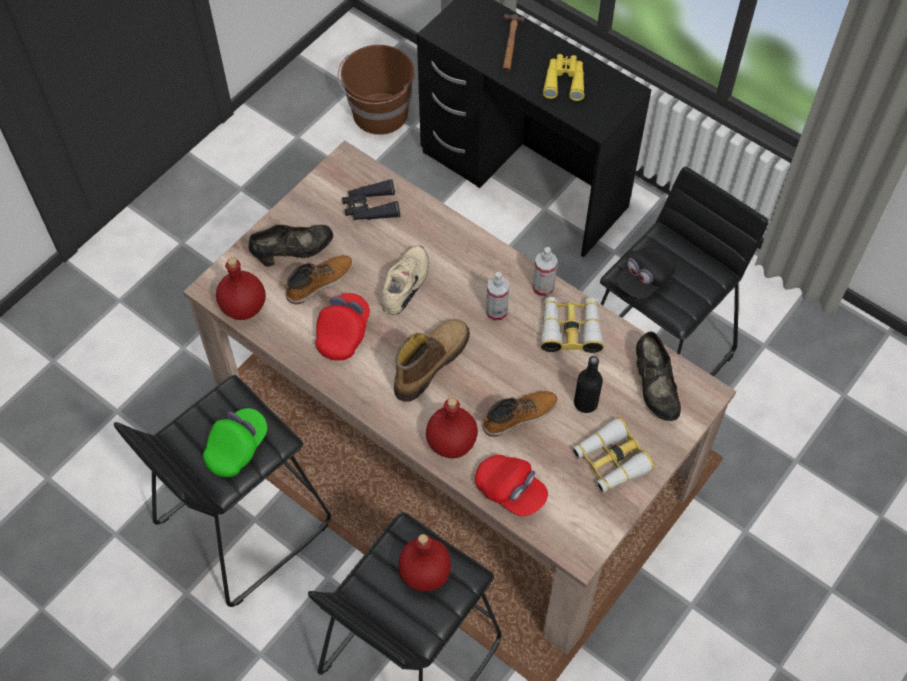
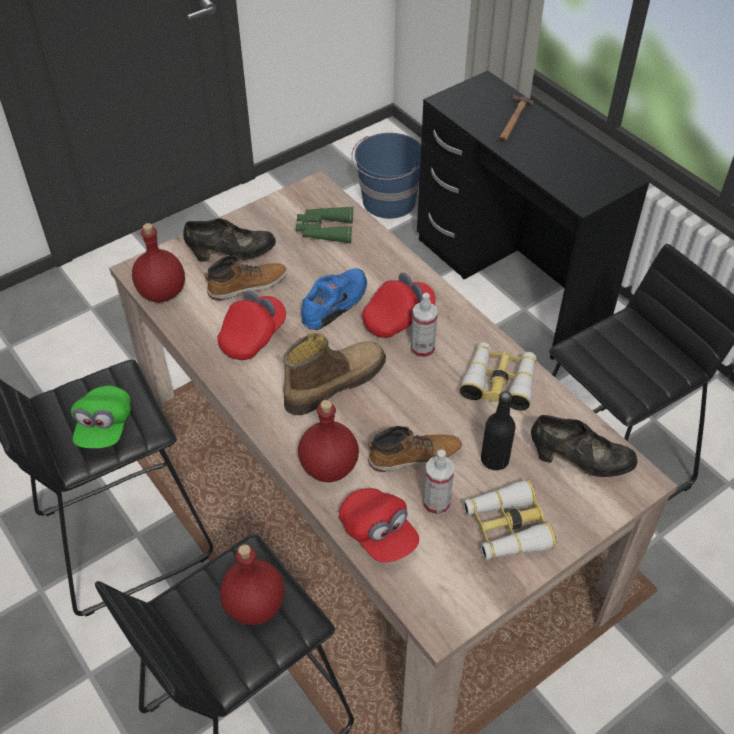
camera: 15 degrees right, 10 degrees down
green cap [203,408,267,477] -> green cap turned 135 degrees clockwise [71,385,131,448]
brown bucket [338,45,414,135] -> blue bucket [351,133,421,219]
black binoculars [342,179,400,220] -> green binoculars [296,207,353,244]
beige shoe [381,246,429,315] -> blue shoe [301,268,367,330]
spray bottle [533,247,557,297] -> spray bottle moved to [423,450,454,516]
yellow binoculars [543,54,585,101] -> none
black cap [616,247,676,299] -> none
black shoe [636,332,681,421] -> black shoe turned 75 degrees counterclockwise [531,415,637,477]
none -> red cap [362,272,436,338]

